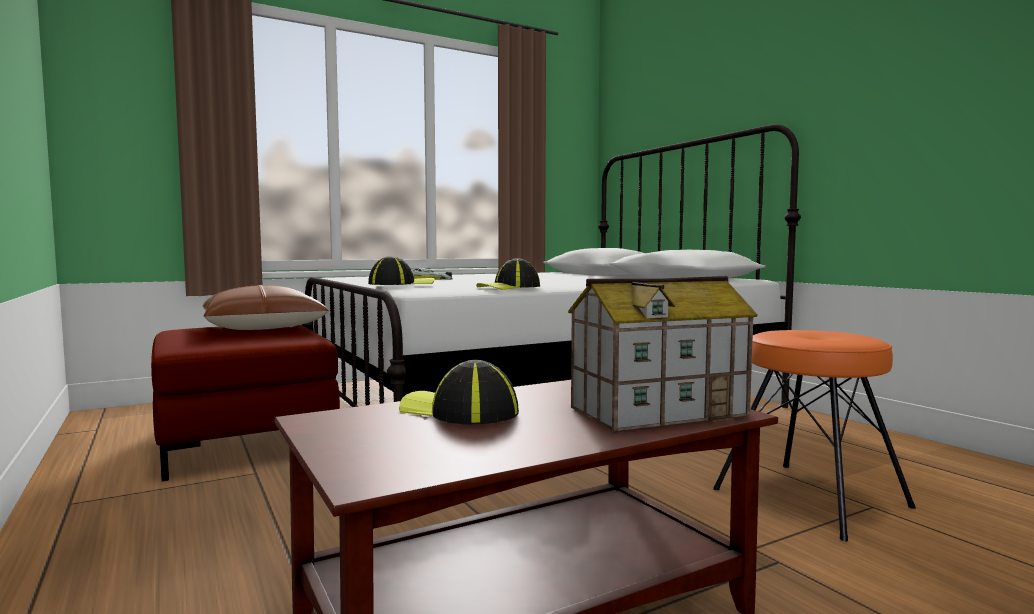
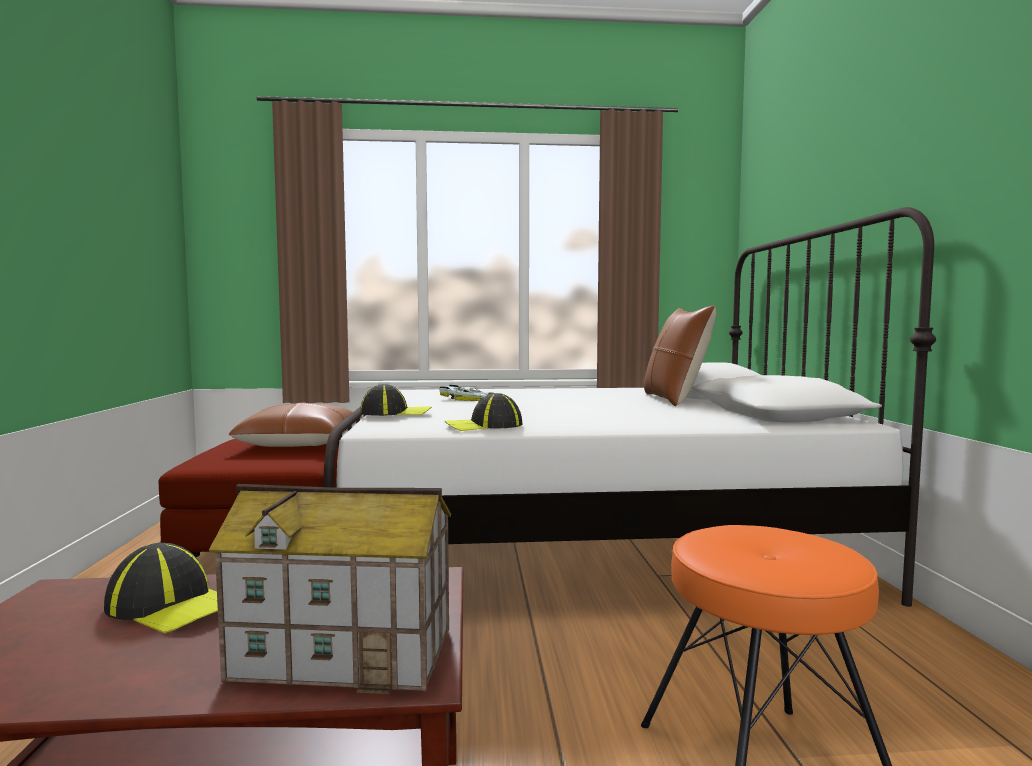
camera: 25 degrees right, 0 degrees up
cap [399,360,519,425] -> cap turned 150 degrees clockwise [104,543,218,633]
none -> brown pillow [644,305,716,406]

